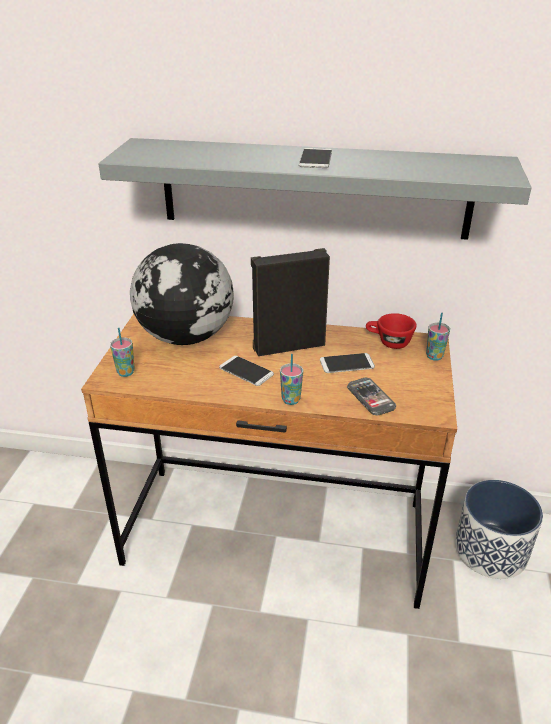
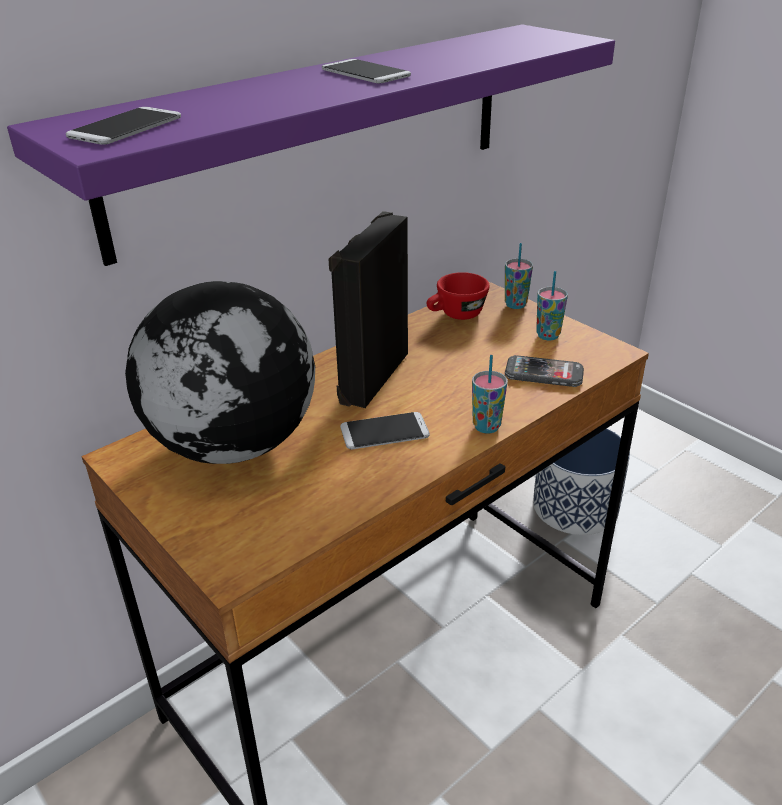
camera: 50 degrees left, 0 degrees up
grey shelf [98,138,532,240] -> purple shelf [7,25,615,266]
cup [110,328,135,377] -> cup moved to [536,271,568,340]
phone [320,353,375,373] -> phone moved to [66,107,181,145]

